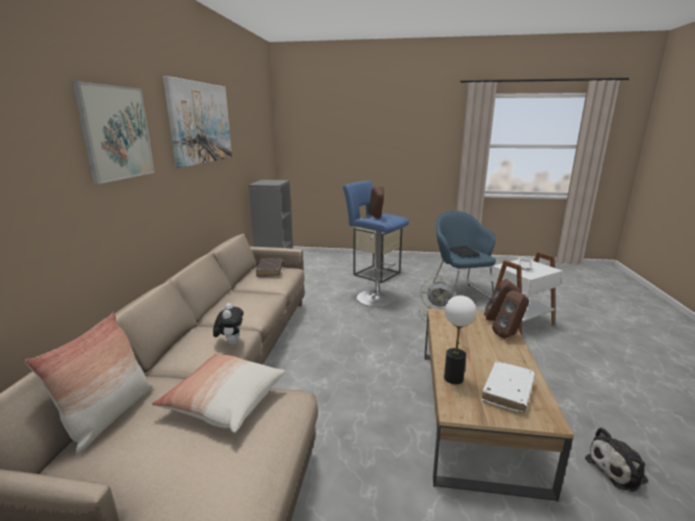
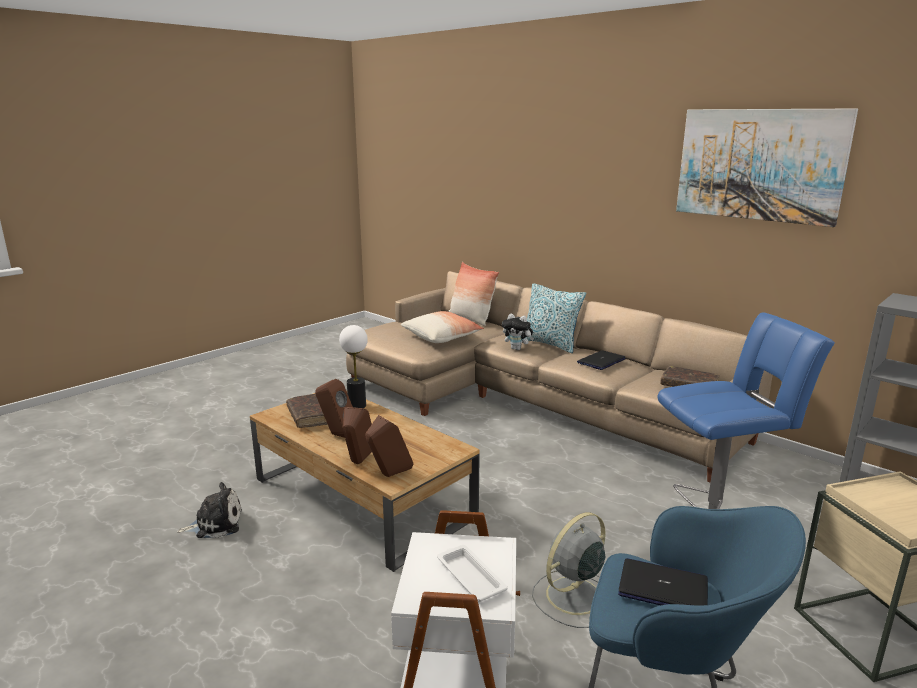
camera: 125 degrees right, 0 degrees up
picture [72,81,155,184] -> none
brown speaker [369,187,384,219] -> brown speaker moved to [315,379,353,438]
white book [482,361,535,413] -> brown book [286,394,327,428]
plush toy [585,427,648,492] -> plush toy turned 60 degrees clockwise [177,482,242,538]
none -> pillow [526,283,586,353]
none -> laptop [577,350,626,370]

